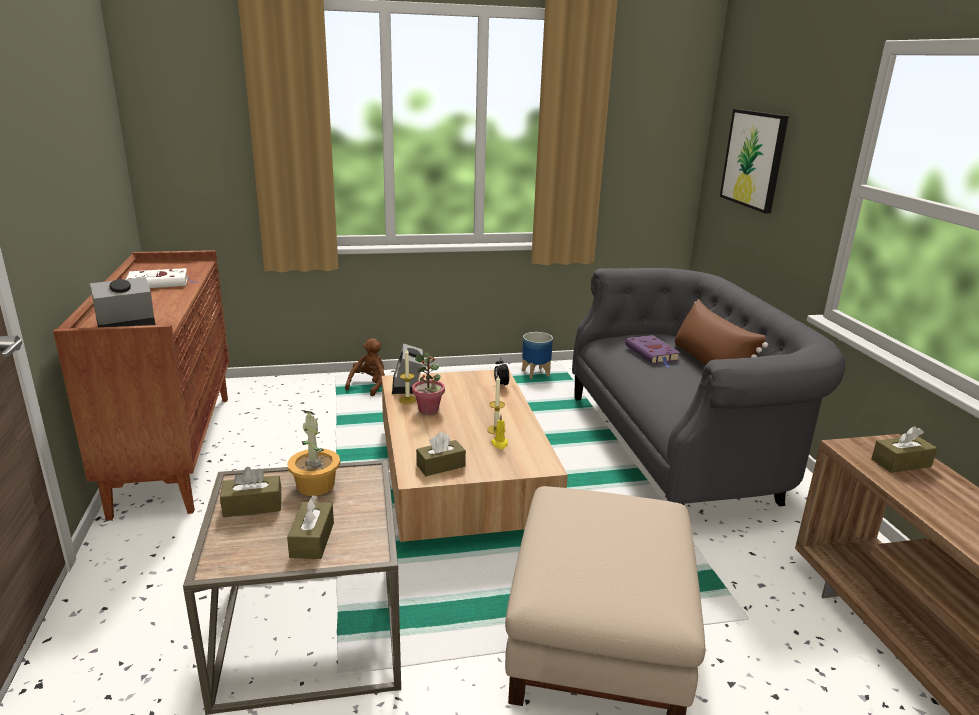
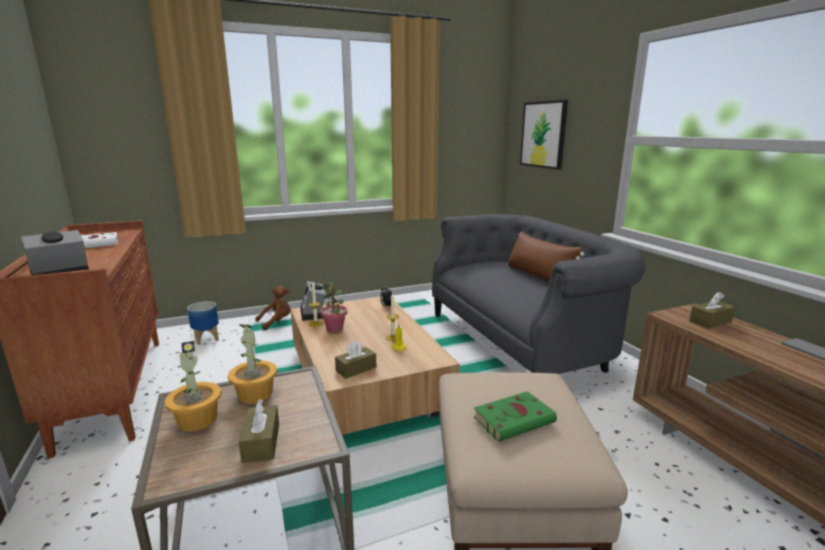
camera: 10 degrees left, 5 degrees down
brown tissue box [220,467,282,517] -> potted plant [164,341,222,431]
brown plush toy [345,338,385,396] -> brown plush toy turned 45 degrees clockwise [255,286,291,330]
planter [522,332,553,379] -> planter moved to [187,301,219,345]
purple book [625,335,681,367] -> none
none -> green book [474,391,557,442]

